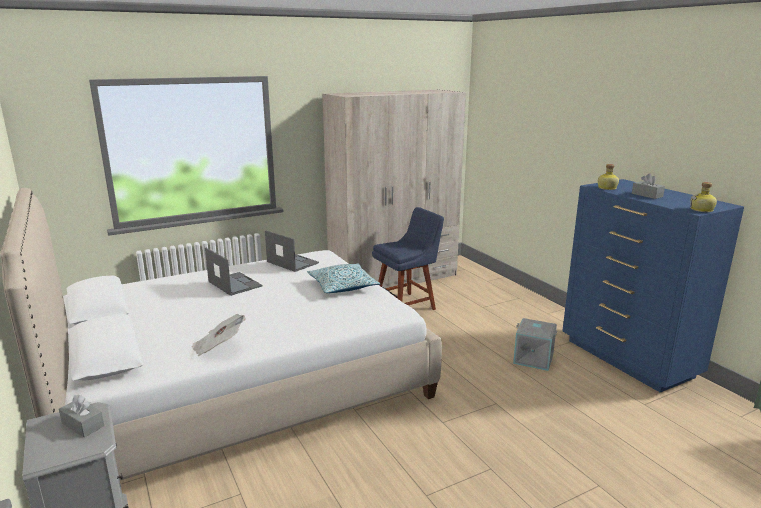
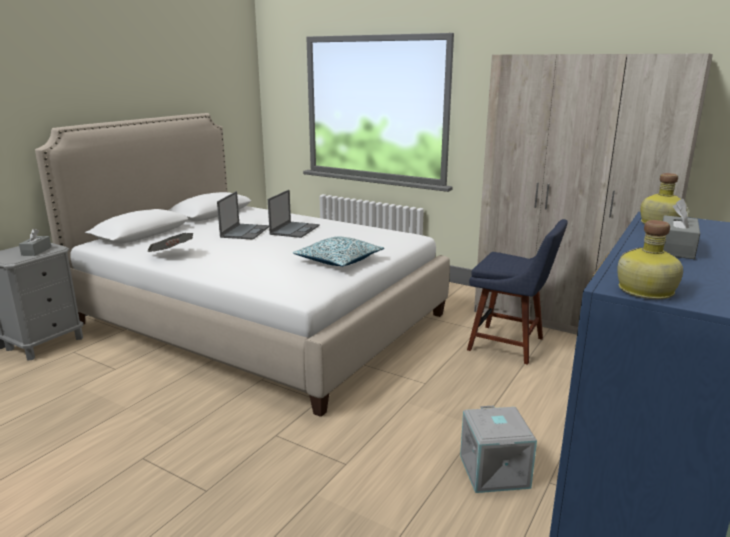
camera: 60 degrees right, 0 degrees up
laptop [265,230,319,272] -> laptop moved to [217,191,269,240]

